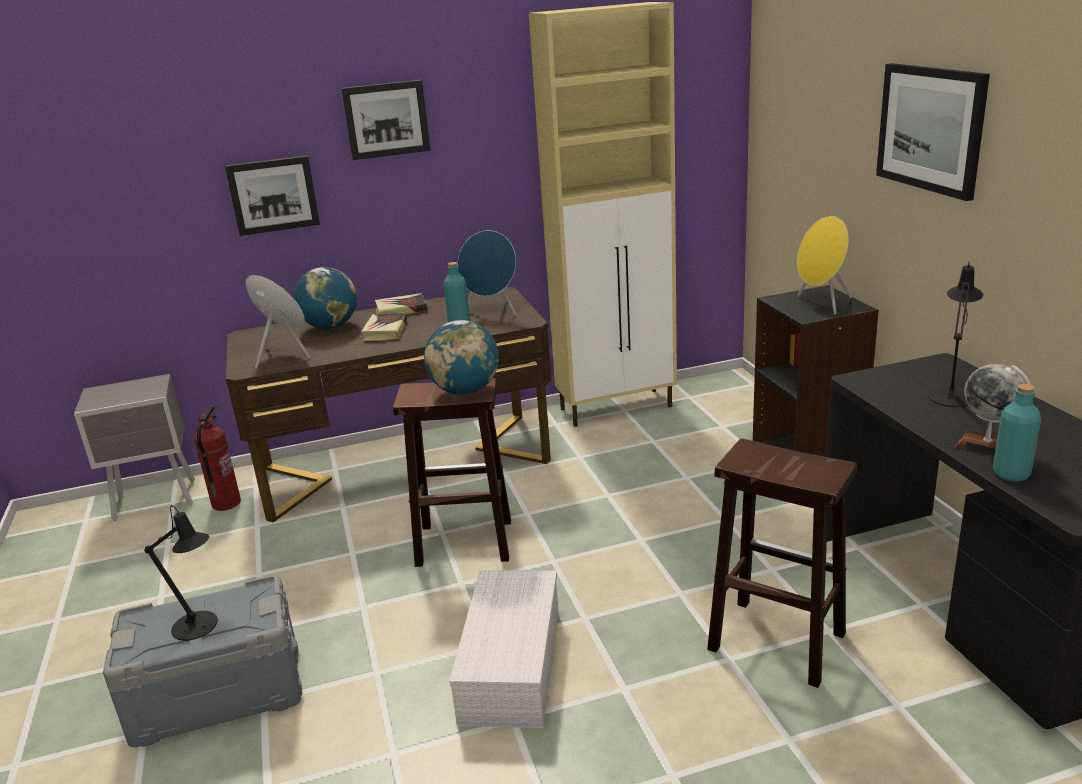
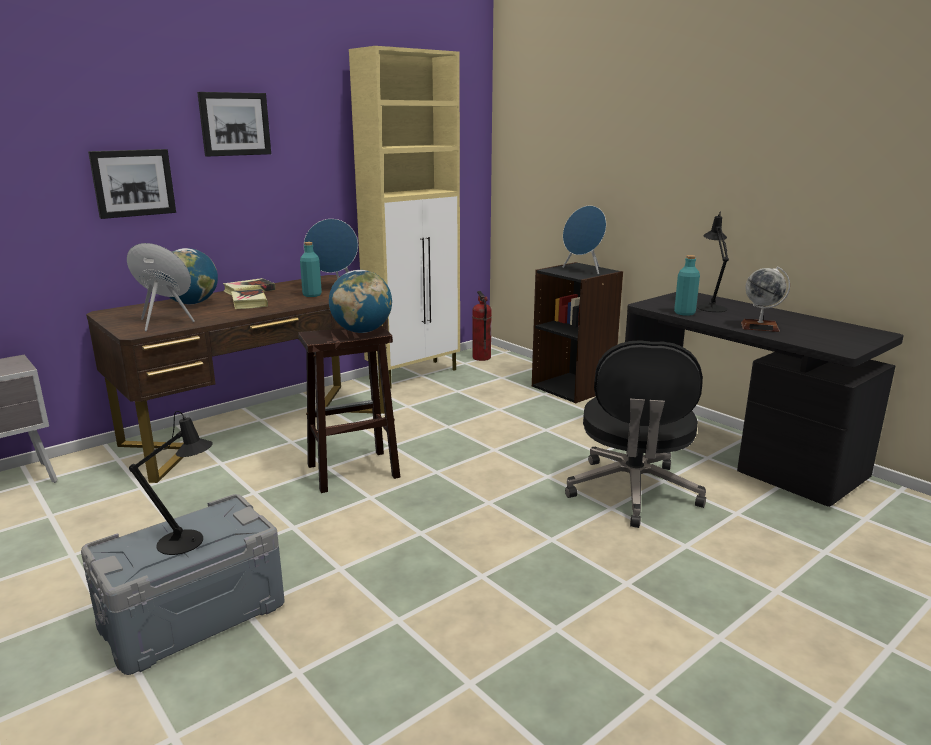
camera: 25 degrees left, 5 degrees down
fire extinguisher [194,405,241,511] -> fire extinguisher moved to [472,291,492,361]
white storage box [449,571,559,728] -> none
brown stool [707,438,857,688] -> black office chair [565,340,706,528]
yellow speaker [797,216,852,314] -> blue speaker [563,206,606,274]
picture [876,63,990,201] -> none
turquoise bottle [993,384,1041,482] -> turquoise bottle moved to [674,255,700,316]

